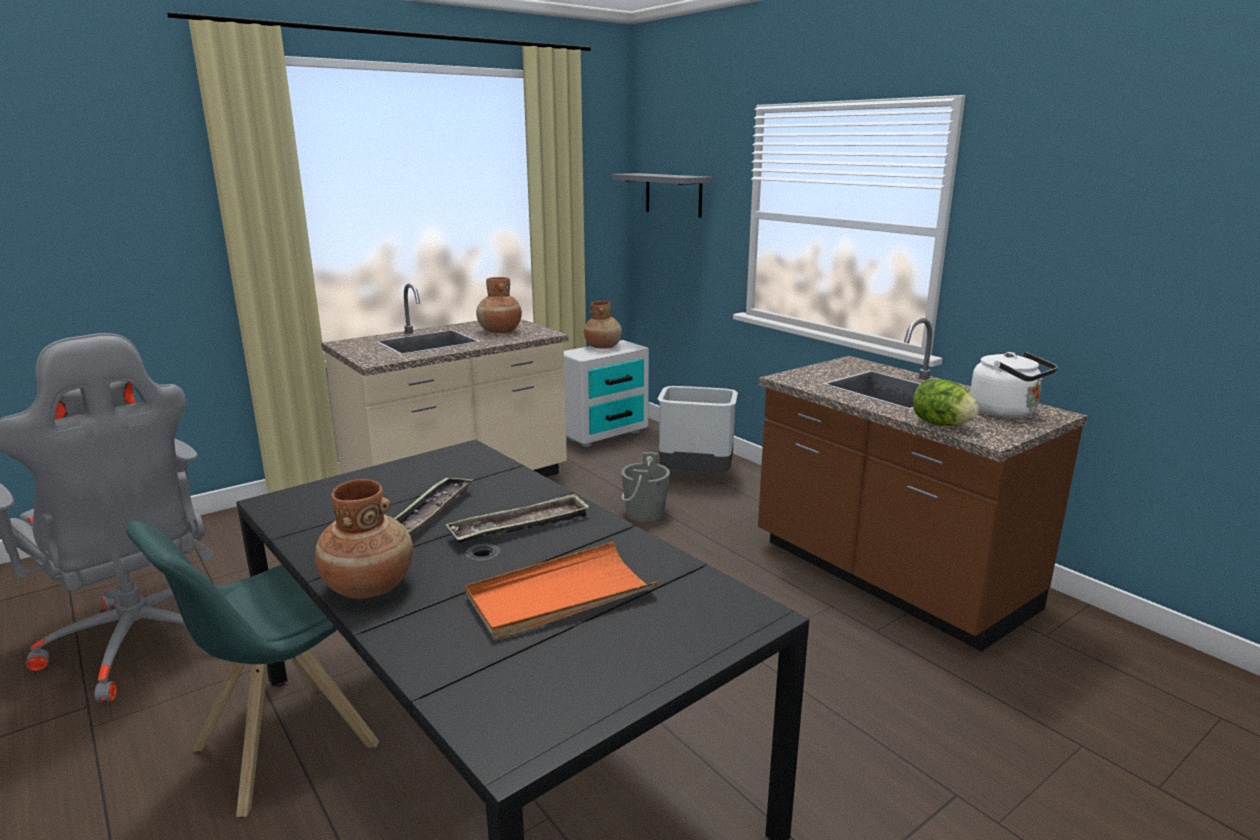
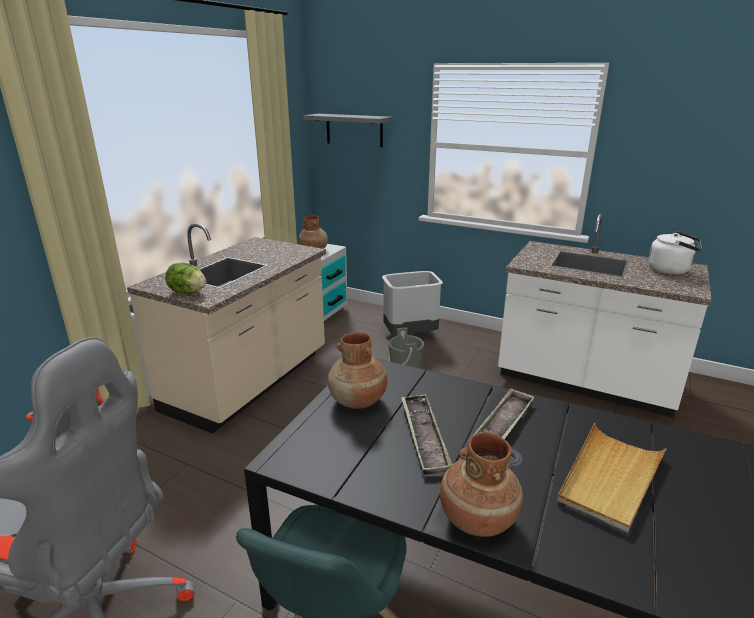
camera: 25 degrees left, 5 degrees up
orange tray [465,542,658,639] -> beige tray [557,423,667,533]
brown vase [476,277,522,333] -> brown vase moved to [328,332,387,409]
brown counter [758,318,1088,651] -> white counter [498,214,712,417]
lettuce [913,379,979,426] -> lettuce moved to [165,263,206,294]

